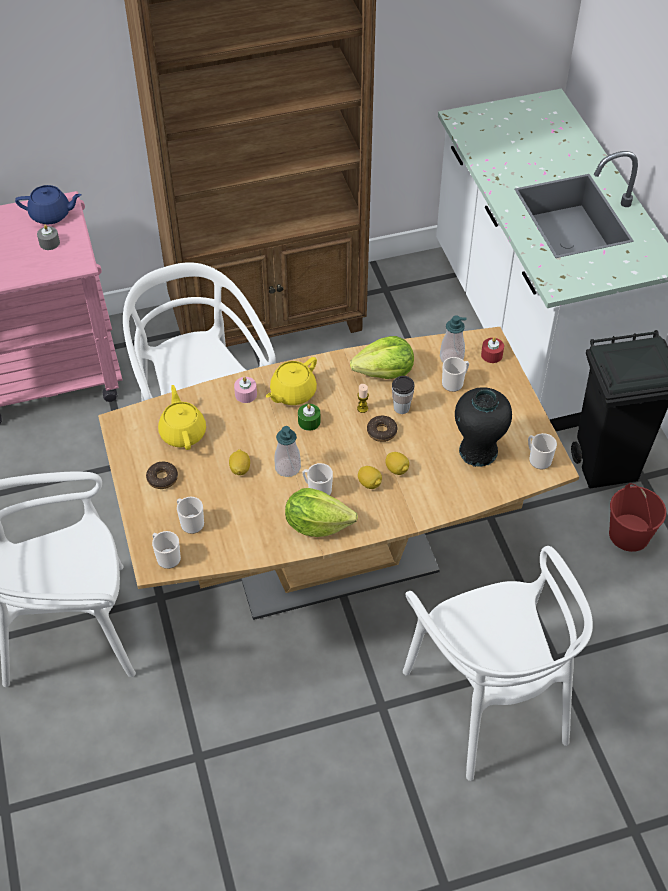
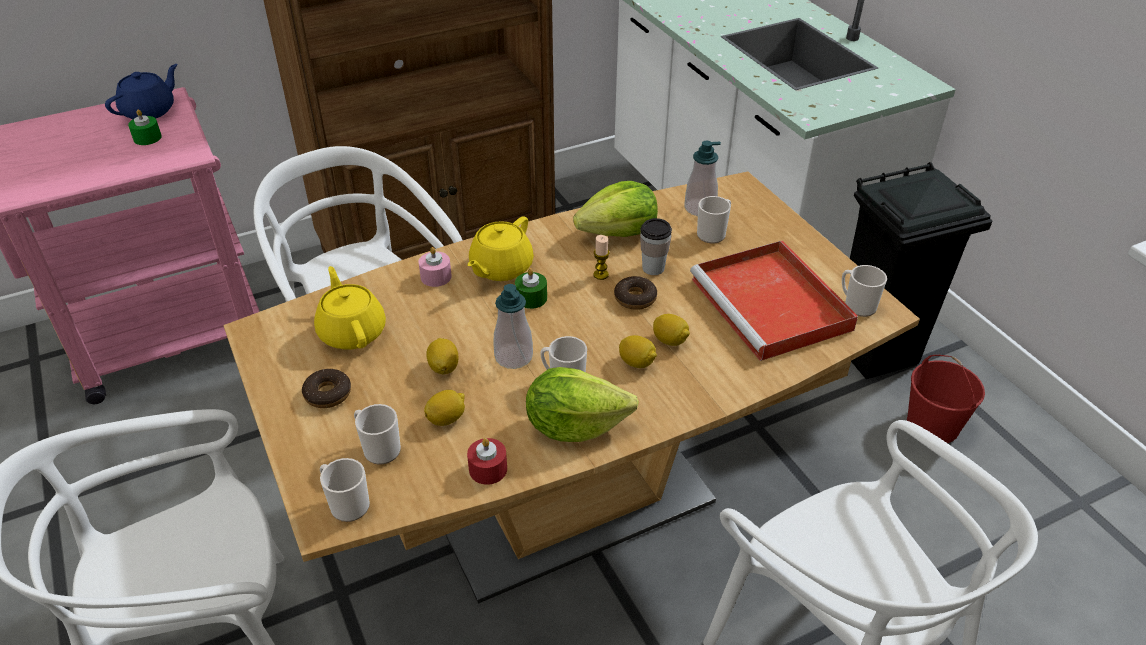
camera: 10 degrees left, 10 degrees down
blue teapot [15,185,82,224] -> blue teapot turned 45 degrees counterclockwise [105,64,178,119]
grey candle [37,225,60,250] -> green candle [128,109,162,145]
black vase [455,387,512,467] -> red tray [690,241,858,361]
red candle [481,337,504,363] -> red candle moved to [467,438,507,485]
none -> lemon [424,390,465,426]

